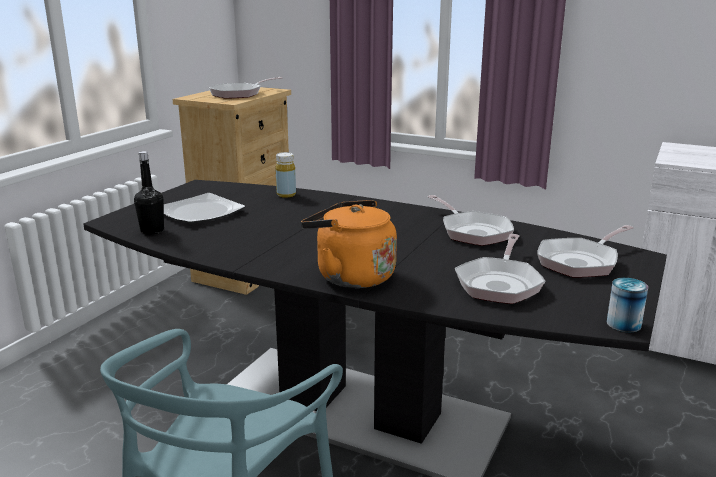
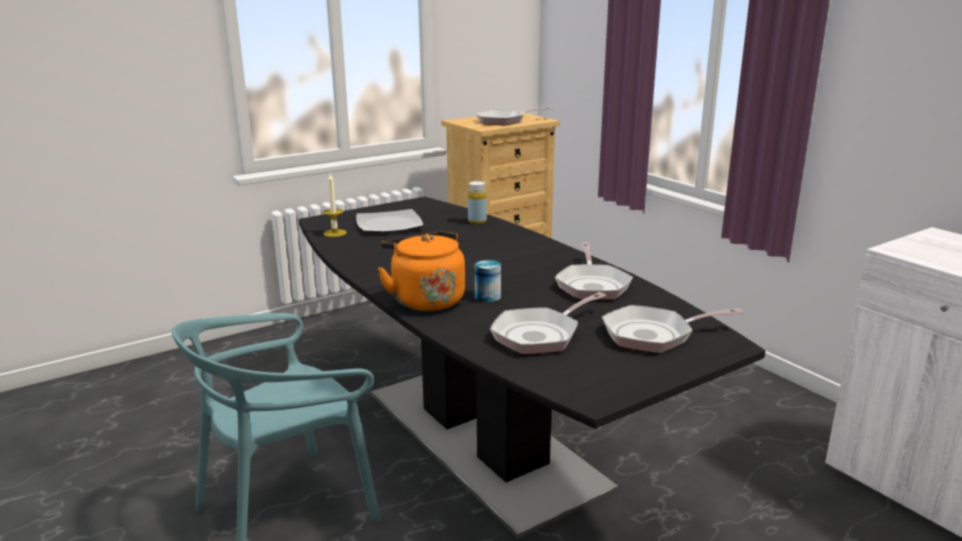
camera: 30 degrees right, 0 degrees up
black bottle [134,151,164,235] -> candle [323,174,347,237]
can [607,278,648,332] -> can moved to [475,260,501,302]

